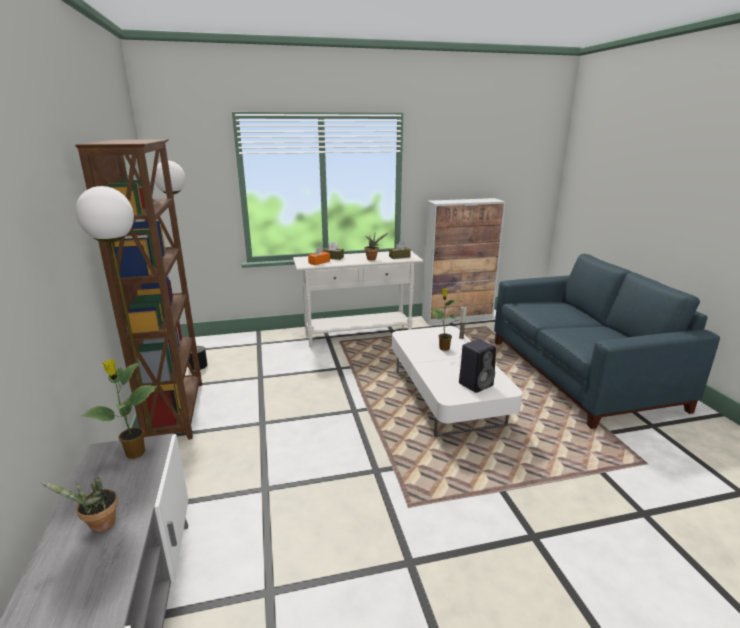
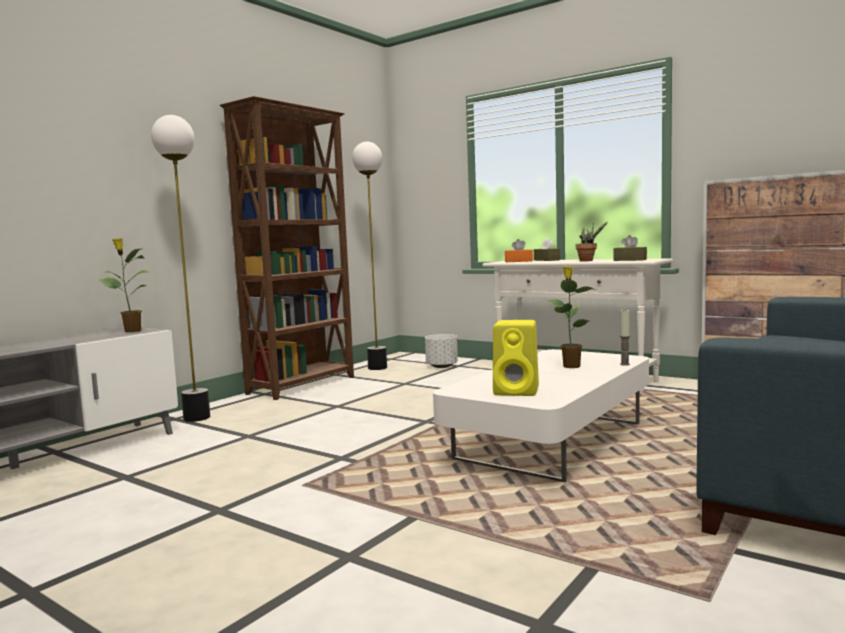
camera: 50 degrees right, 15 degrees down
potted plant [40,477,118,533] -> none
black speaker [459,339,496,393] -> yellow speaker [493,320,539,396]
none -> white planter [425,334,458,368]

